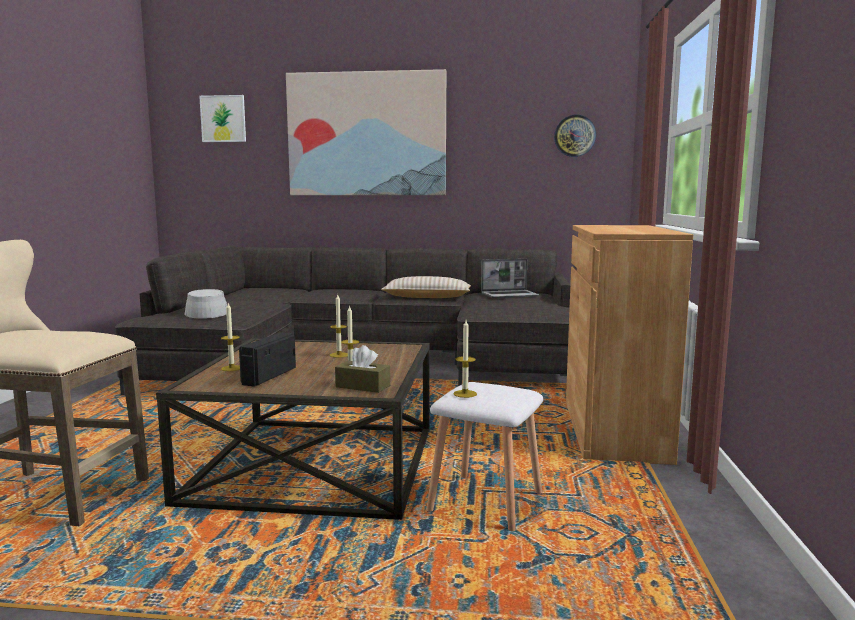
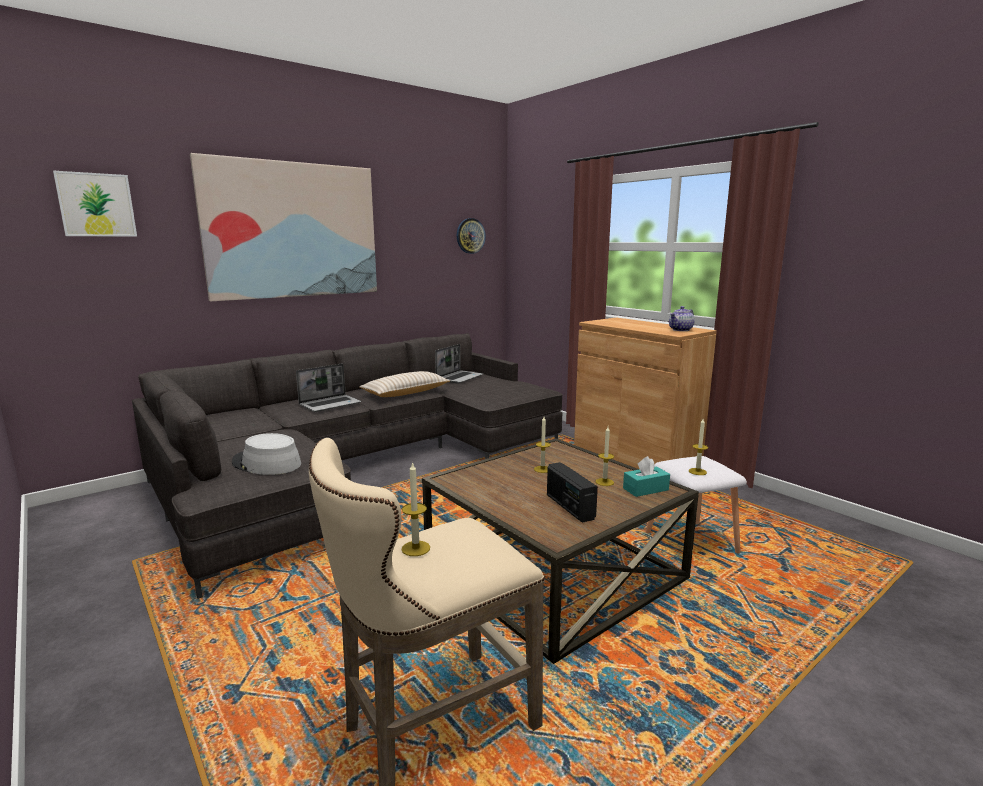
camera: 45 degrees left, 5 degrees up
candle [221,303,240,371] -> candle moved to [401,462,430,556]
brown tissue box [335,345,390,393] -> turquoise tissue box [623,456,670,497]
none -> laptop [296,364,361,412]
none -> teapot [669,306,695,331]

